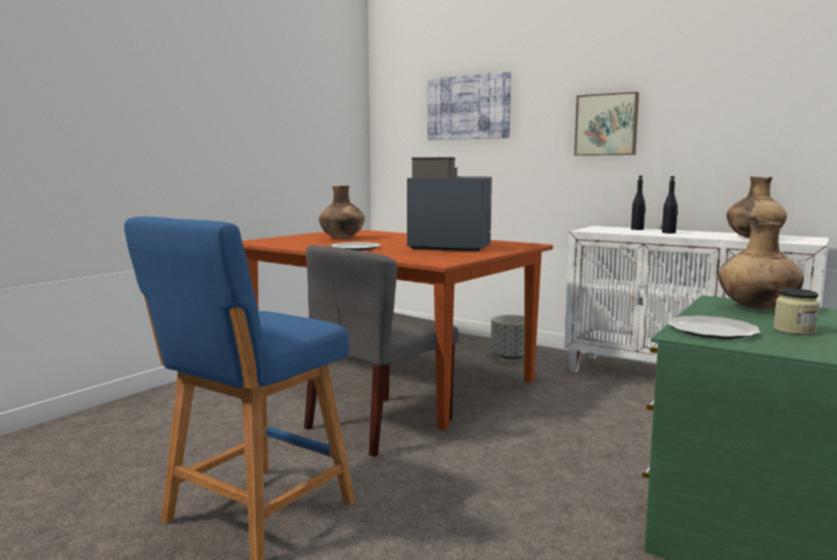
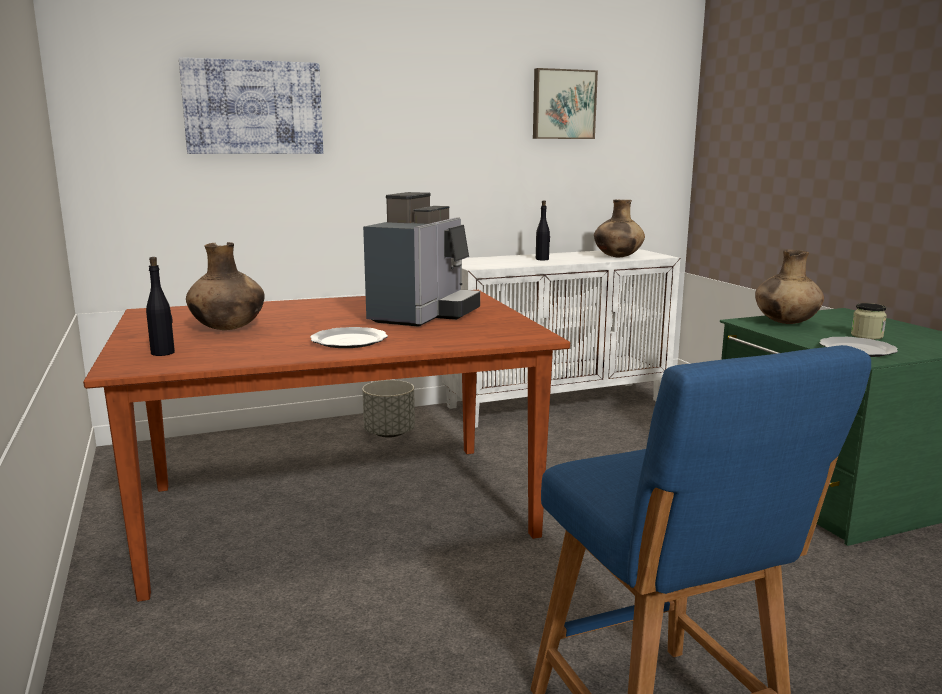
camera: 55 degrees left, 5 degrees up
grey chair [304,245,459,457] -> none
coffee machine [407,157,492,251] -> coffee machine turned 150 degrees clockwise [363,192,480,327]
picture [574,92,639,156] -> picture moved to [533,68,598,139]
black bottle [631,175,646,230] -> black bottle moved to [146,257,175,356]

